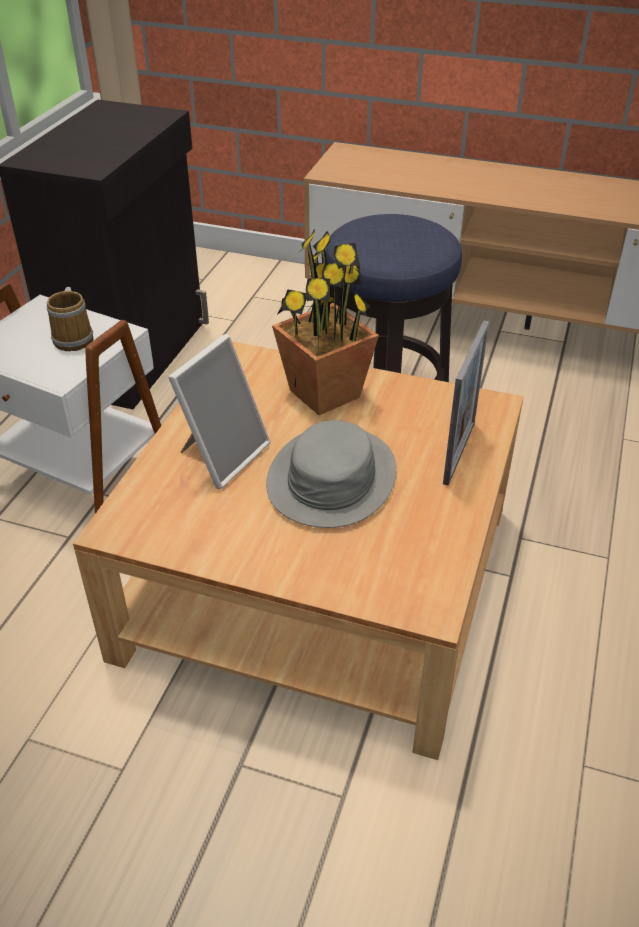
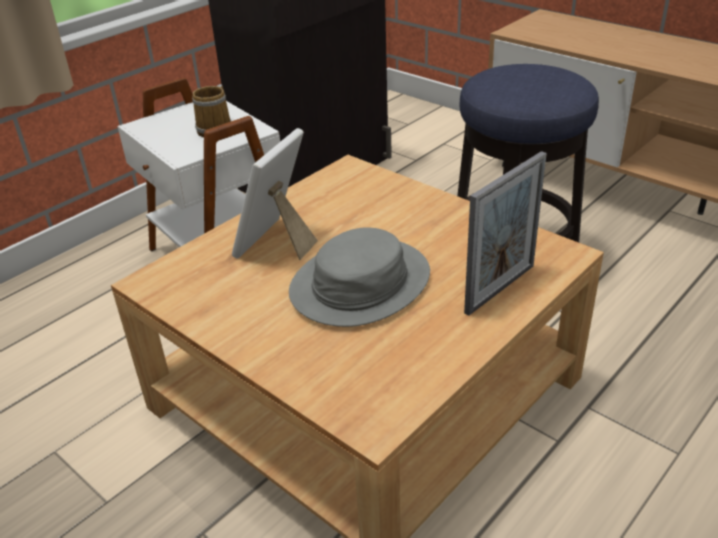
camera: 25 degrees right, 5 degrees down
picture frame [168,334,270,489] -> picture frame turned 150 degrees clockwise [232,128,318,260]
potted plant [272,229,379,415] -> none

